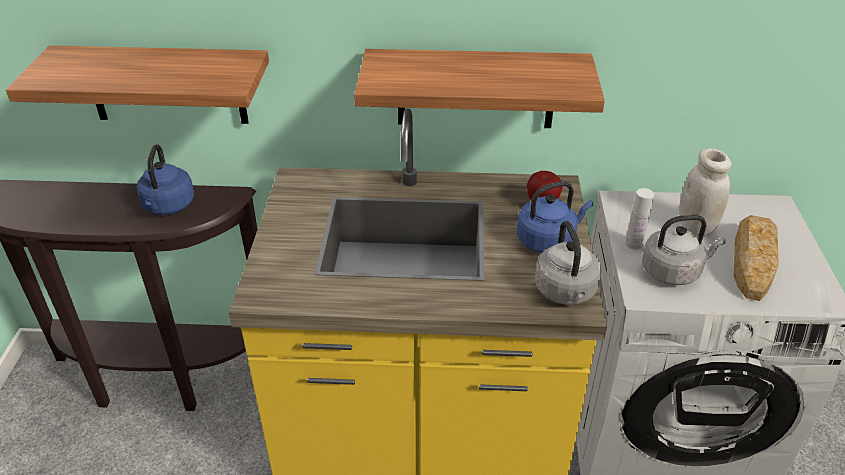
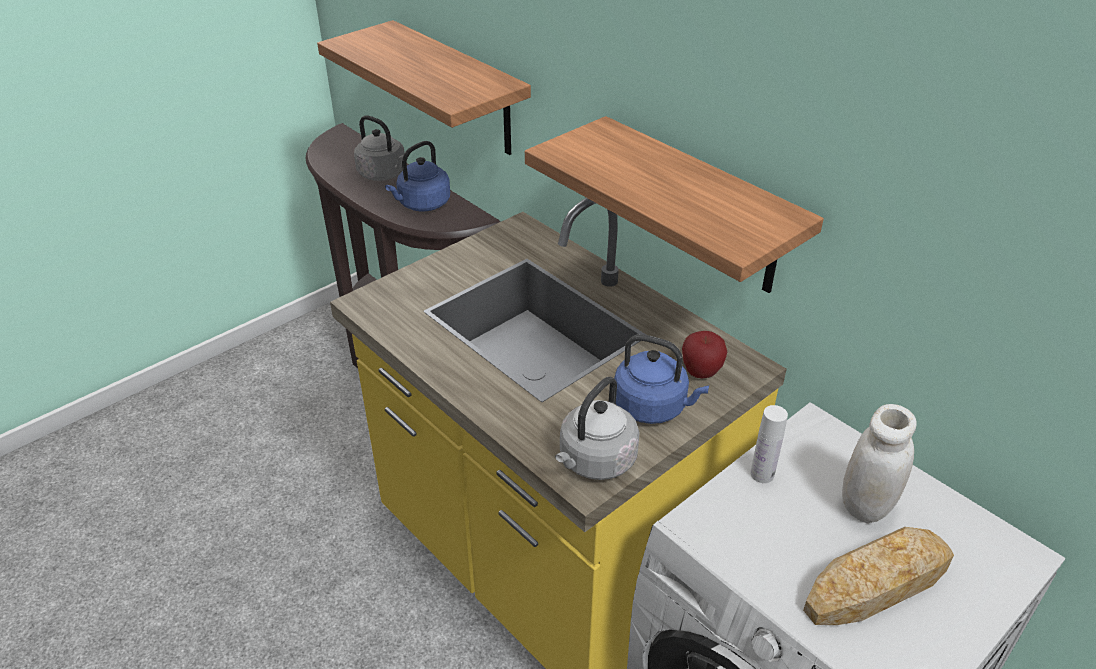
camera: 45 degrees right, 0 degrees up
grey kettle [642,215,726,285] -> grey kettle moved to [354,115,405,181]

